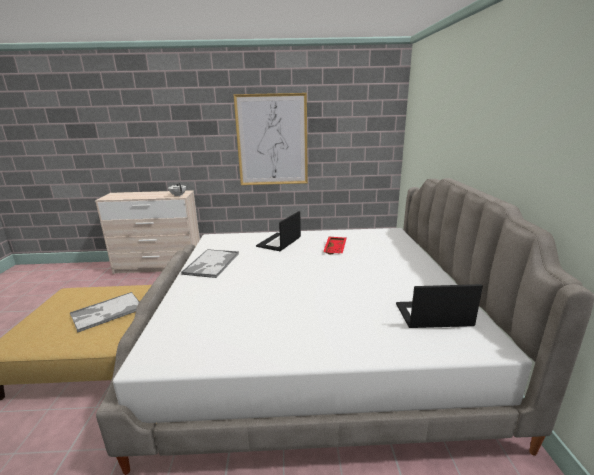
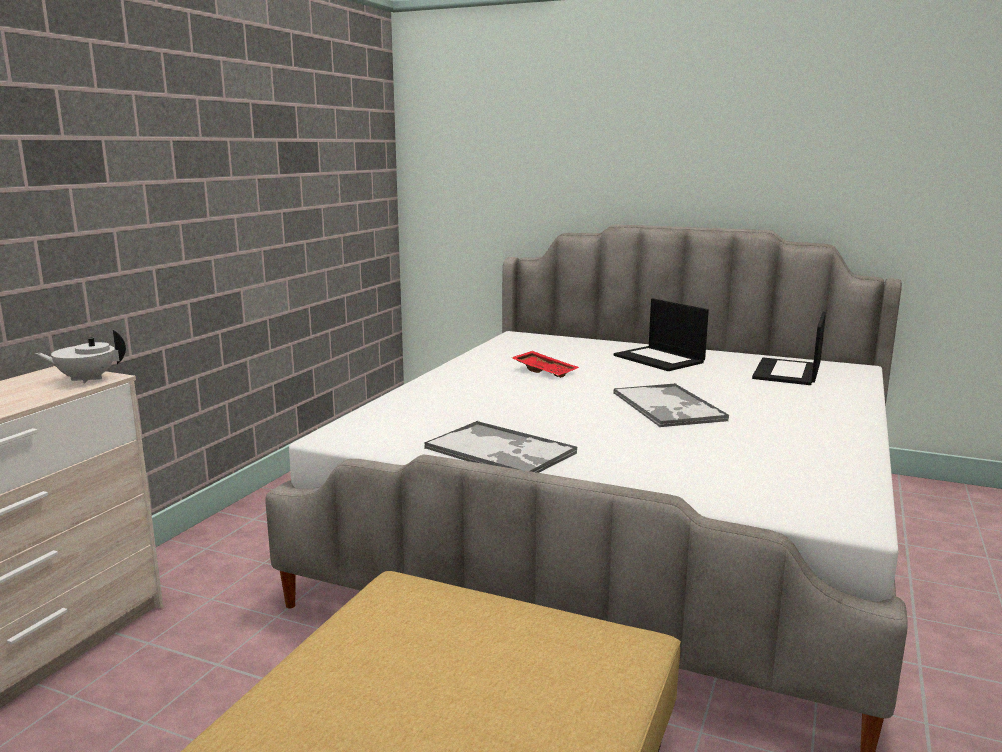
camera: 65 degrees left, 5 degrees down
tray [70,292,140,333] -> tray moved to [613,383,729,427]
picture [233,93,308,185] -> none
laptop [256,211,301,251] -> laptop moved to [614,298,709,371]

